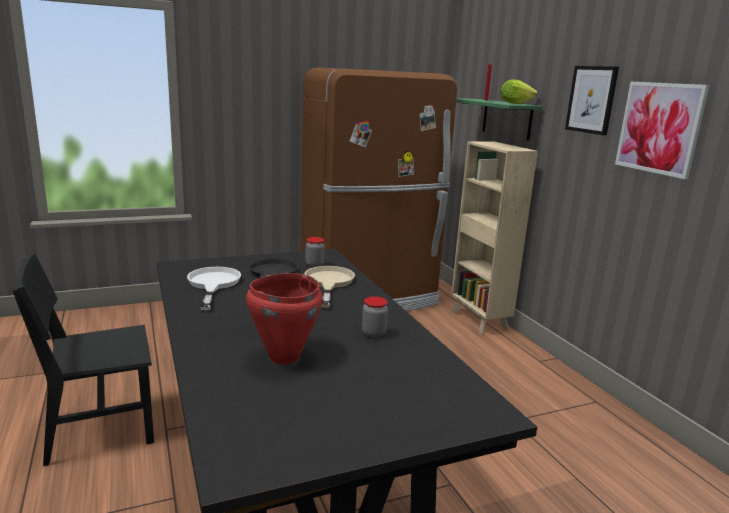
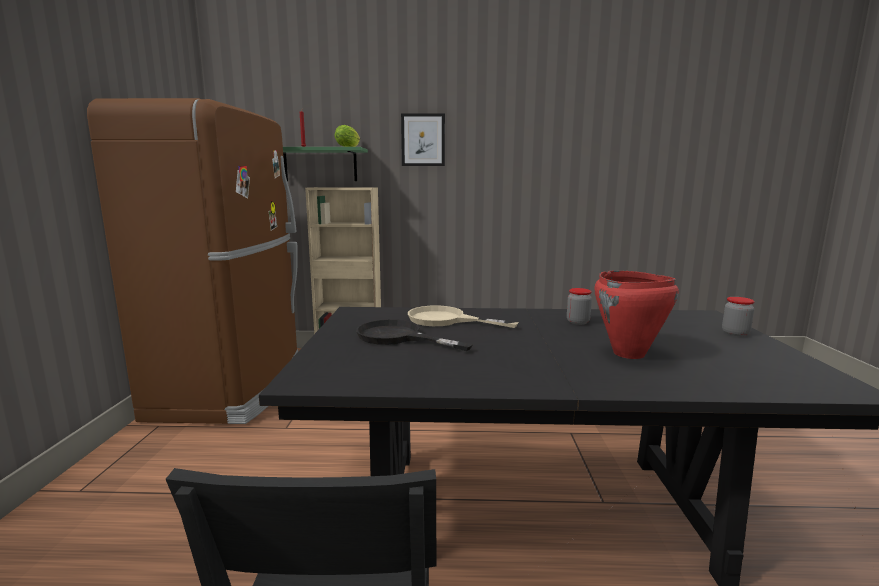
camera: 65 degrees left, 5 degrees down
white frying pan [187,267,241,310] -> none
jar [305,237,325,267] -> jar moved to [722,297,755,336]
picture [615,82,710,179] -> none

